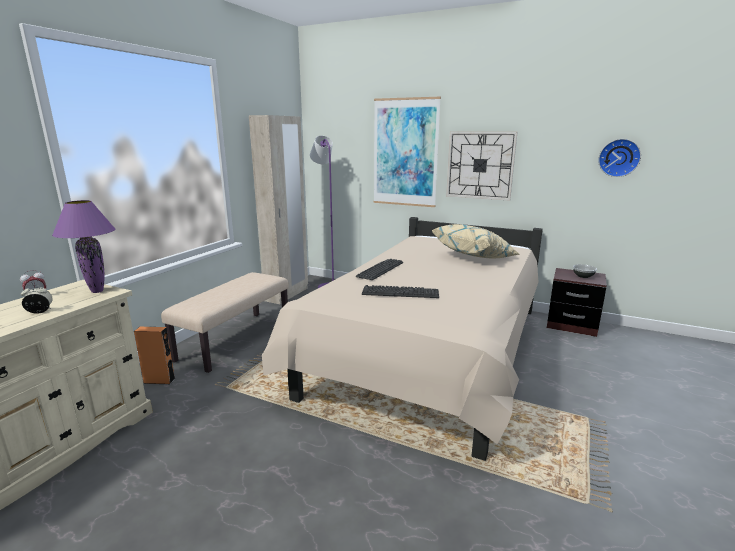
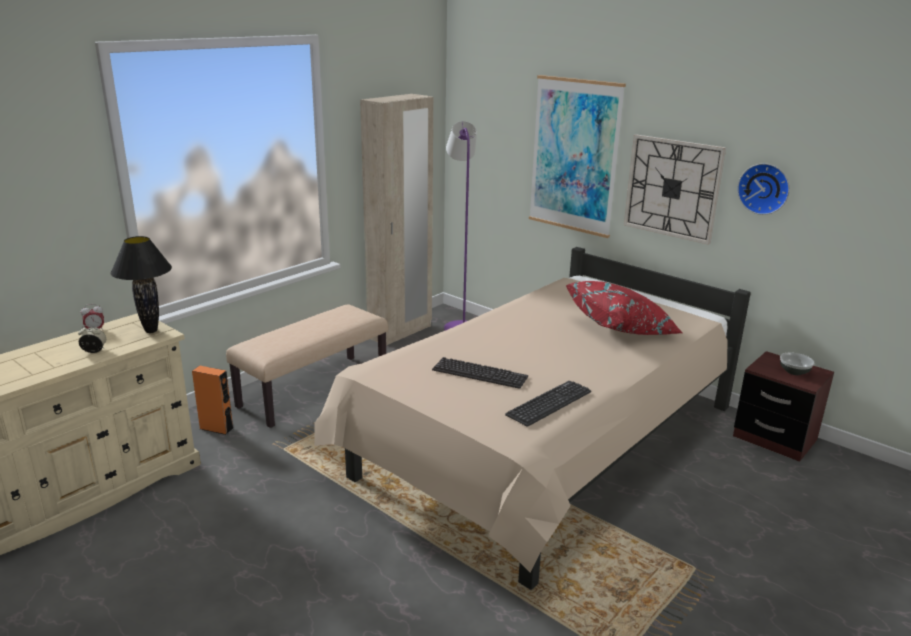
camera: 15 degrees right, 5 degrees up
purple table lamp [52,200,115,293] -> black table lamp [111,236,172,333]
keyboard [356,259,403,280] -> keyboard moved to [505,381,591,427]
beige pillow [431,224,519,259] -> red pillow [566,281,682,335]
wall clock [598,139,641,177] -> wall clock moved to [737,163,790,215]

